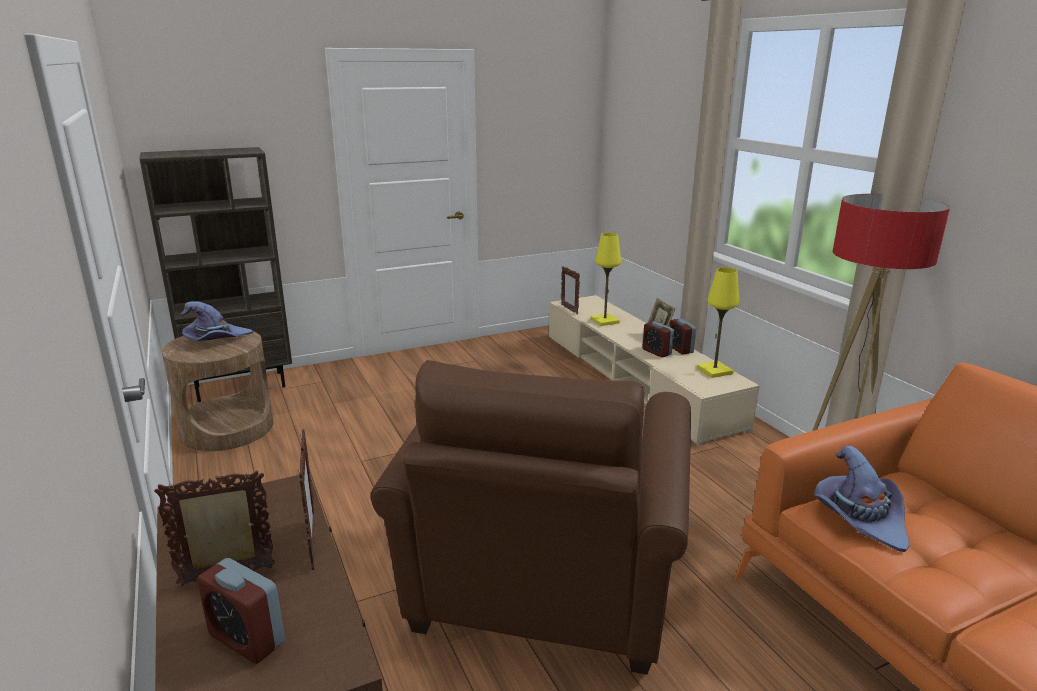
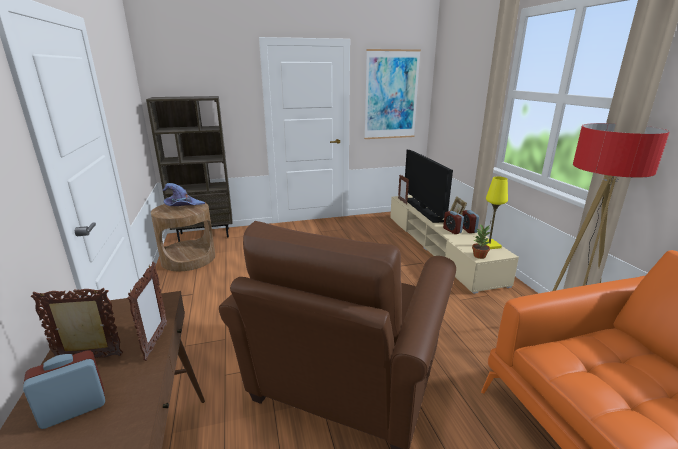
camera: 10 degrees right, 0 degrees up
alarm clock [197,558,285,664] -> alarm clock turned 105 degrees clockwise [23,350,105,429]
yellow table lamp [591,233,621,326] -> television [405,150,453,223]
purple hat [814,445,909,552] -> none
none -> picture [364,49,421,139]
none -> potted plant [472,224,490,259]

